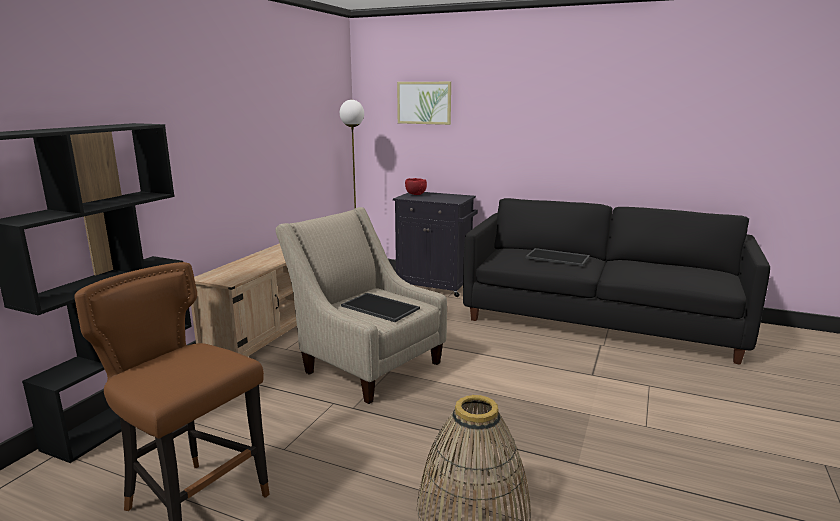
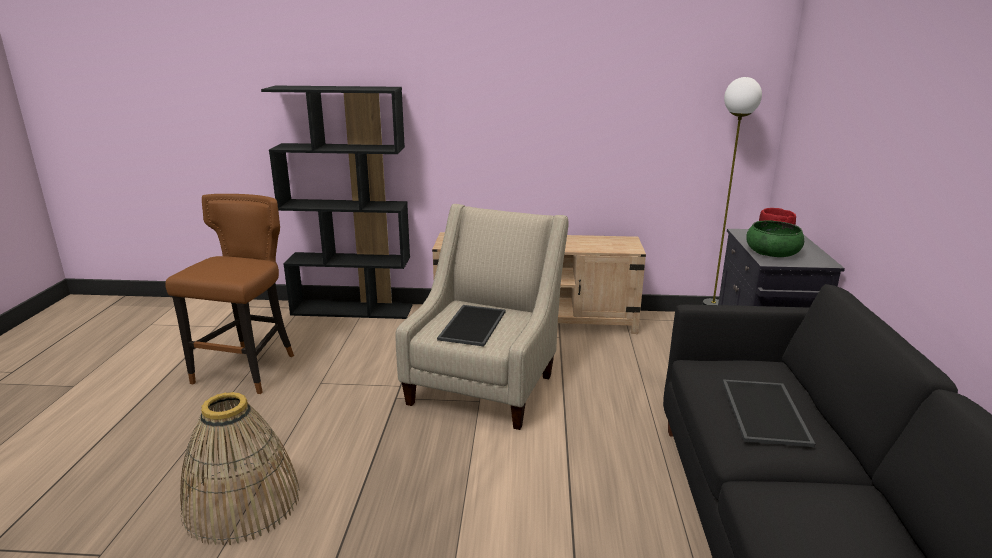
camera: 70 degrees right, 5 degrees up
picture [397,82,451,125] -> none
none -> green bowl [746,221,804,257]

